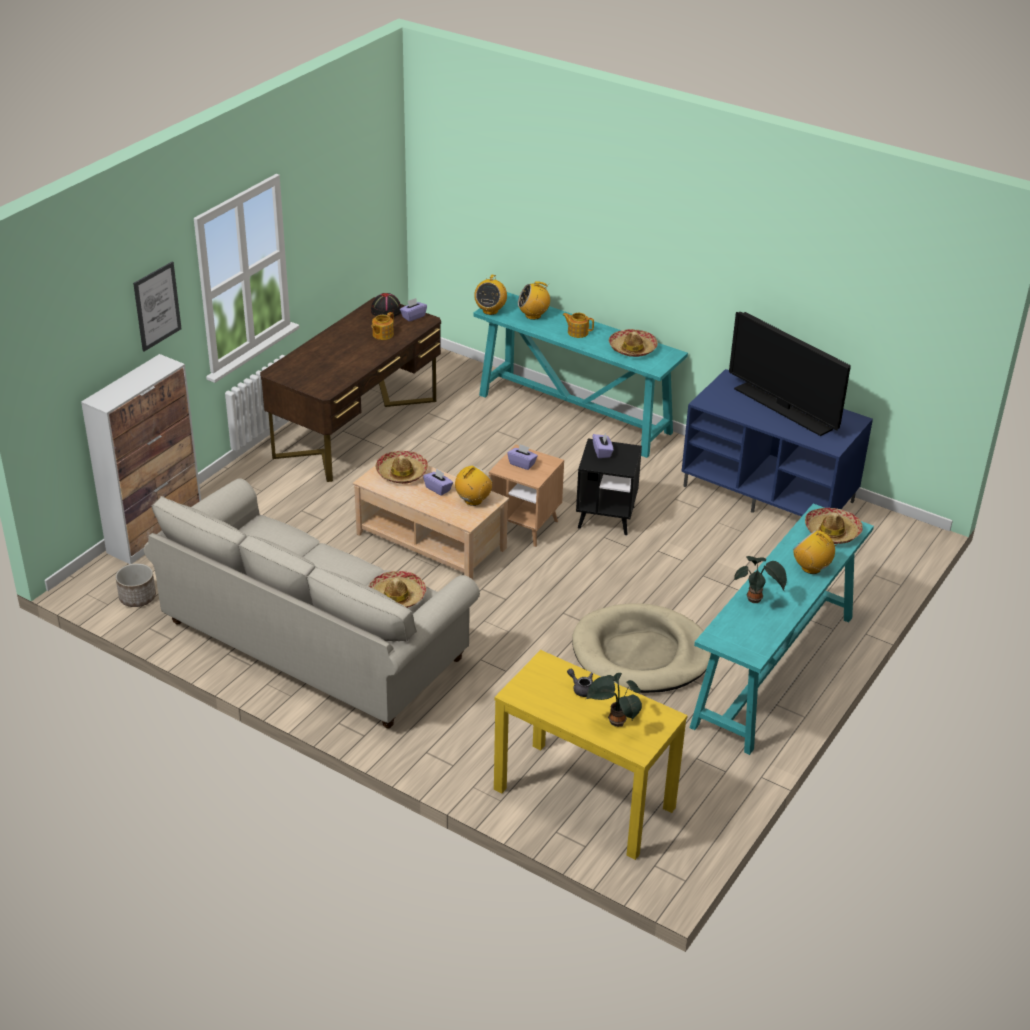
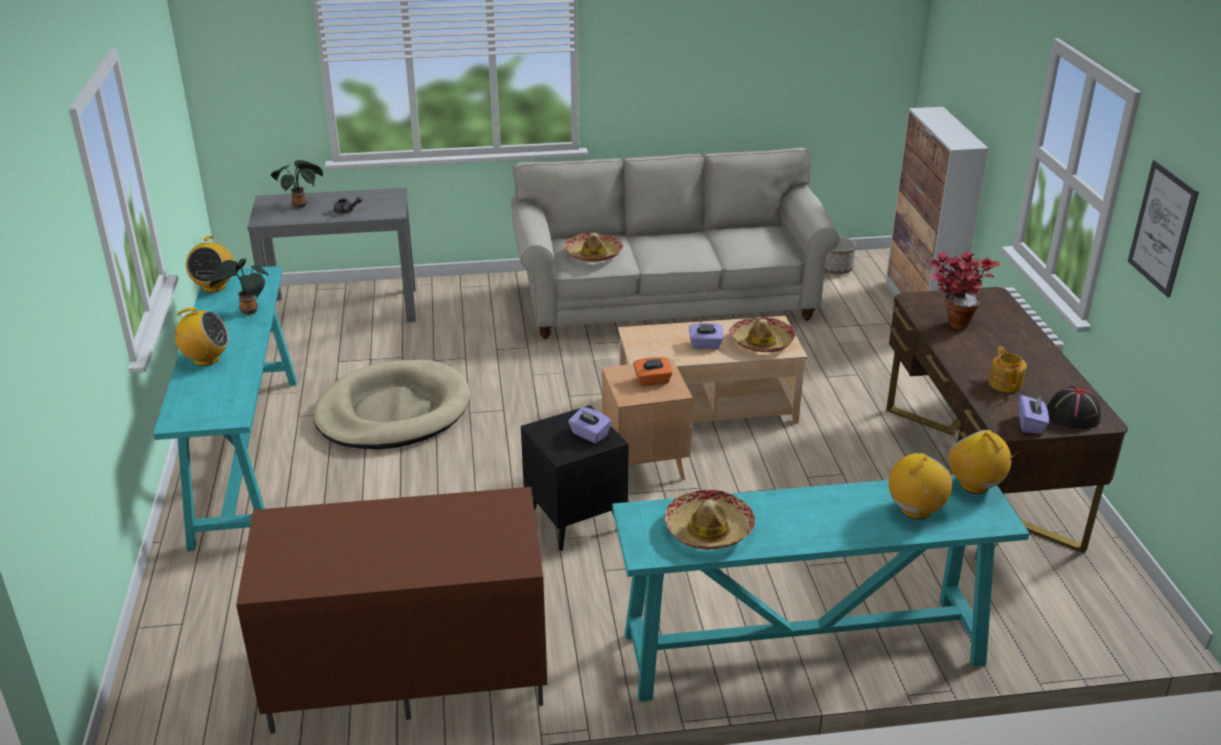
camera: 140 degrees right, 5 degrees down
picture [133,262,181,351] -> picture moved to [1128,160,1199,297]
radio [455,465,493,506] -> radio moved to [186,236,233,293]
yellow console table [494,650,688,860] -> grey console table [247,188,416,332]
purple tissue box [507,444,538,470] -> orange tissue box [633,357,673,386]
teapot [563,313,594,338] -> none
blue tv stand [681,369,873,516] -> brown tv stand [236,487,547,734]
television [729,312,851,436] -> none
hat [805,508,863,544] -> none
none -> potted plant [930,251,1001,330]

